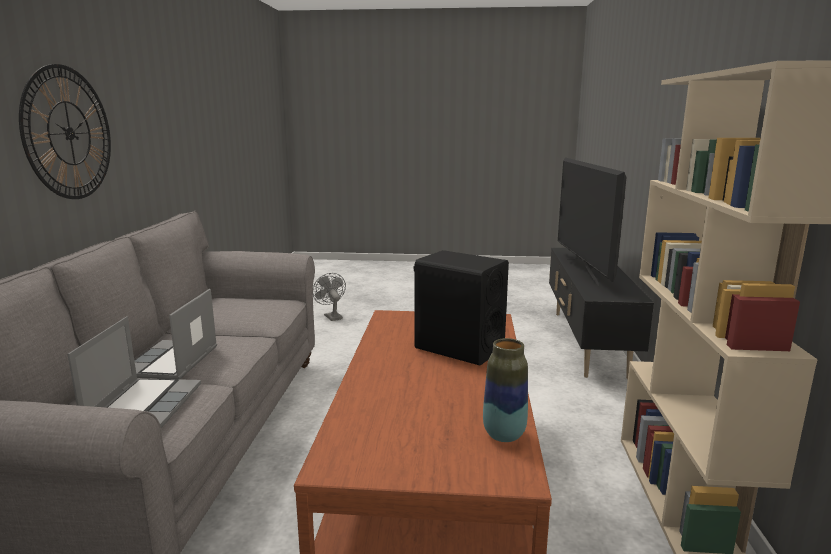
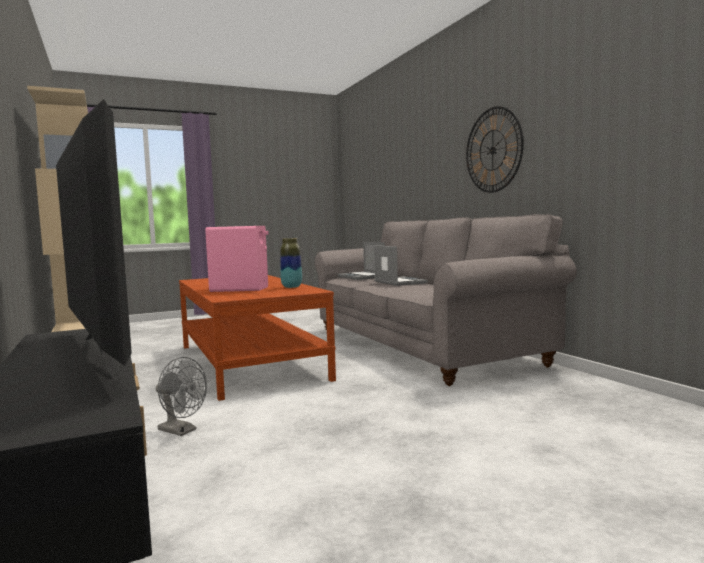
camera: 150 degrees right, 10 degrees down
grey fan [313,273,346,321] -> grey fan moved to [156,357,207,436]
black speaker [414,250,509,365] -> pink speaker [205,226,269,292]
vase [483,338,528,442] -> vase moved to [280,238,302,288]

